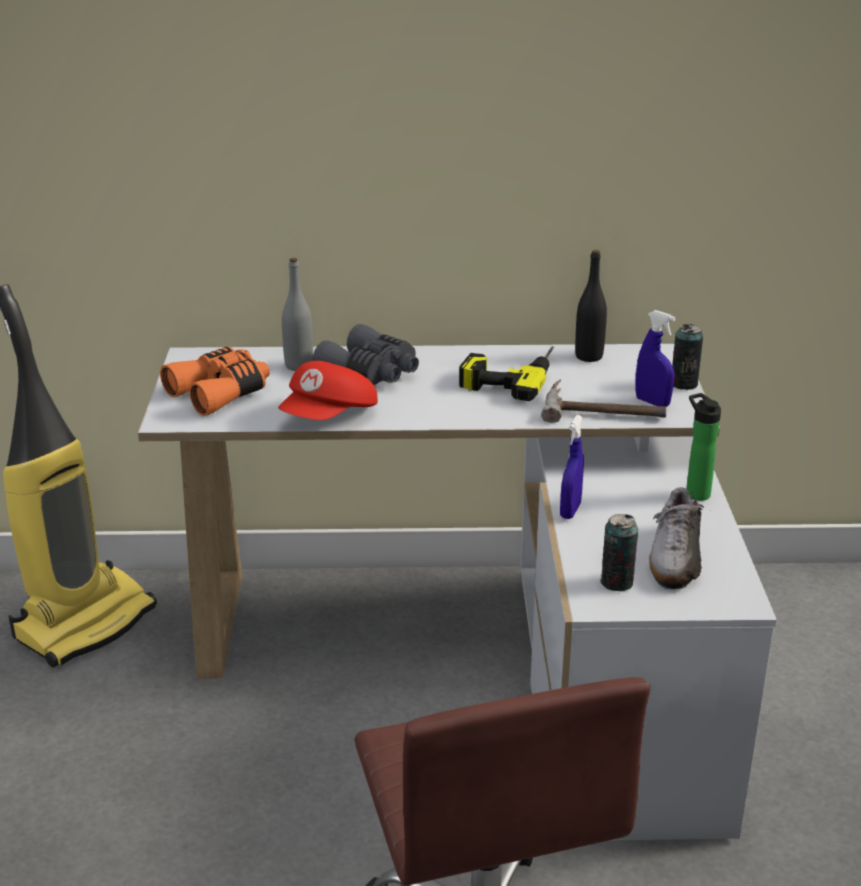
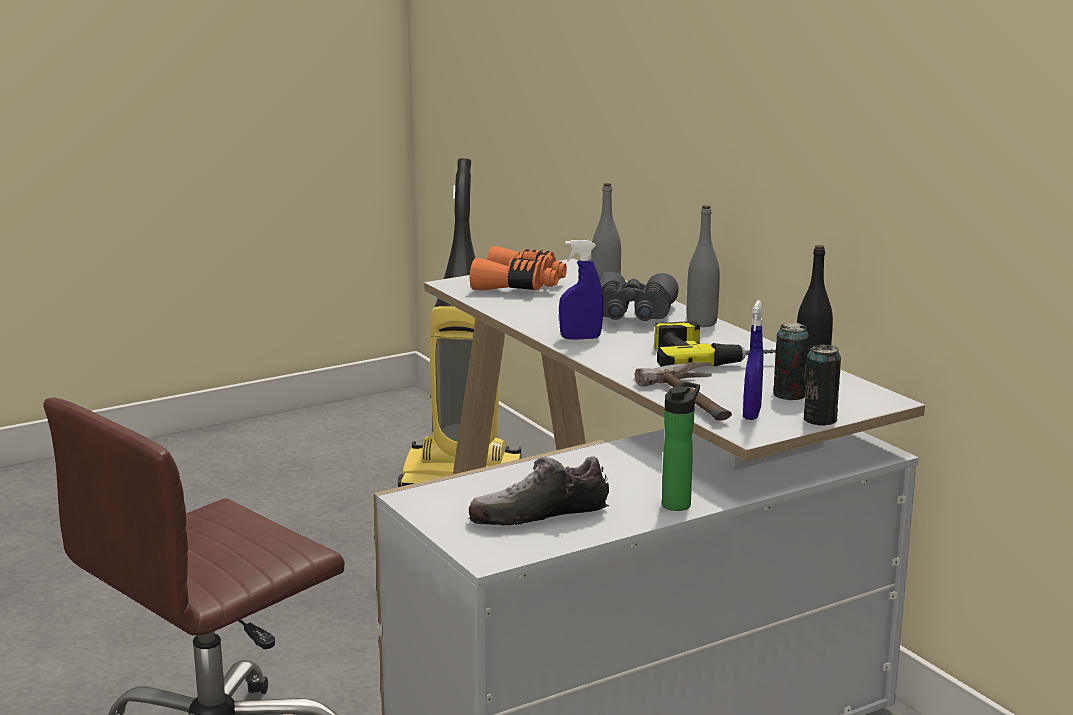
camera: 60 degrees right, 10 degrees down
red cap [278,361,378,420] -> none
blue spray bottle [560,415,584,519] -> blue spray bottle moved to [559,240,604,340]
can [600,514,638,591] -> can moved to [773,323,809,400]
none -> grey bottle [687,205,720,327]

